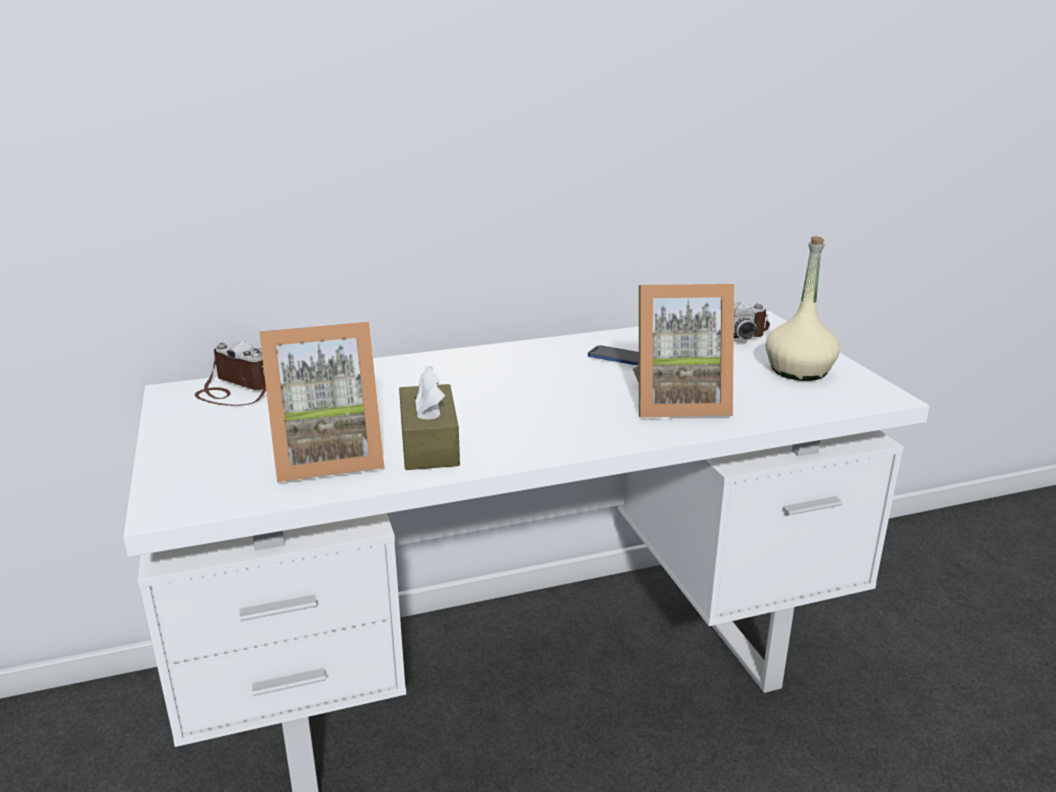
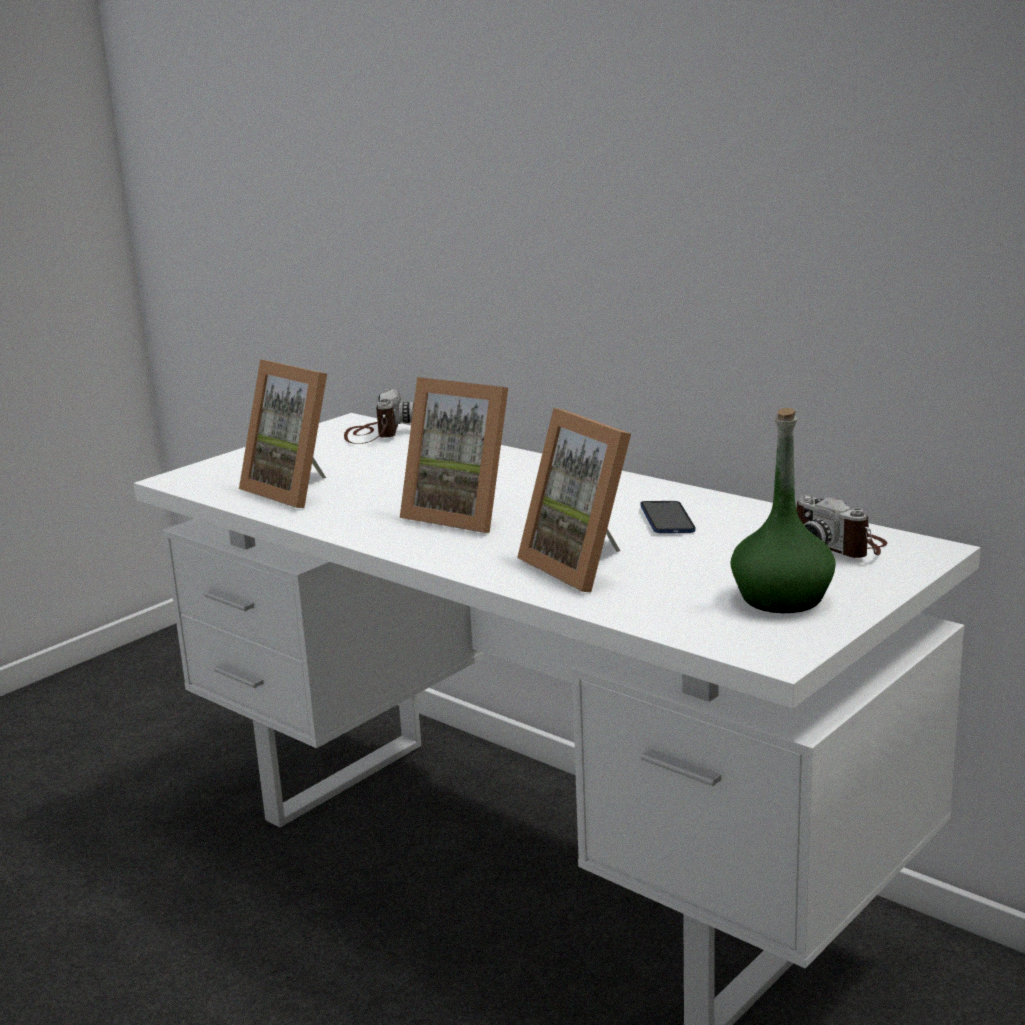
camera: 60 degrees right, 5 degrees down
brown tissue box [399,366,460,470] -> none
beige bottle [765,236,840,381] -> green bottle [730,408,836,613]
none -> picture frame [400,377,508,533]

